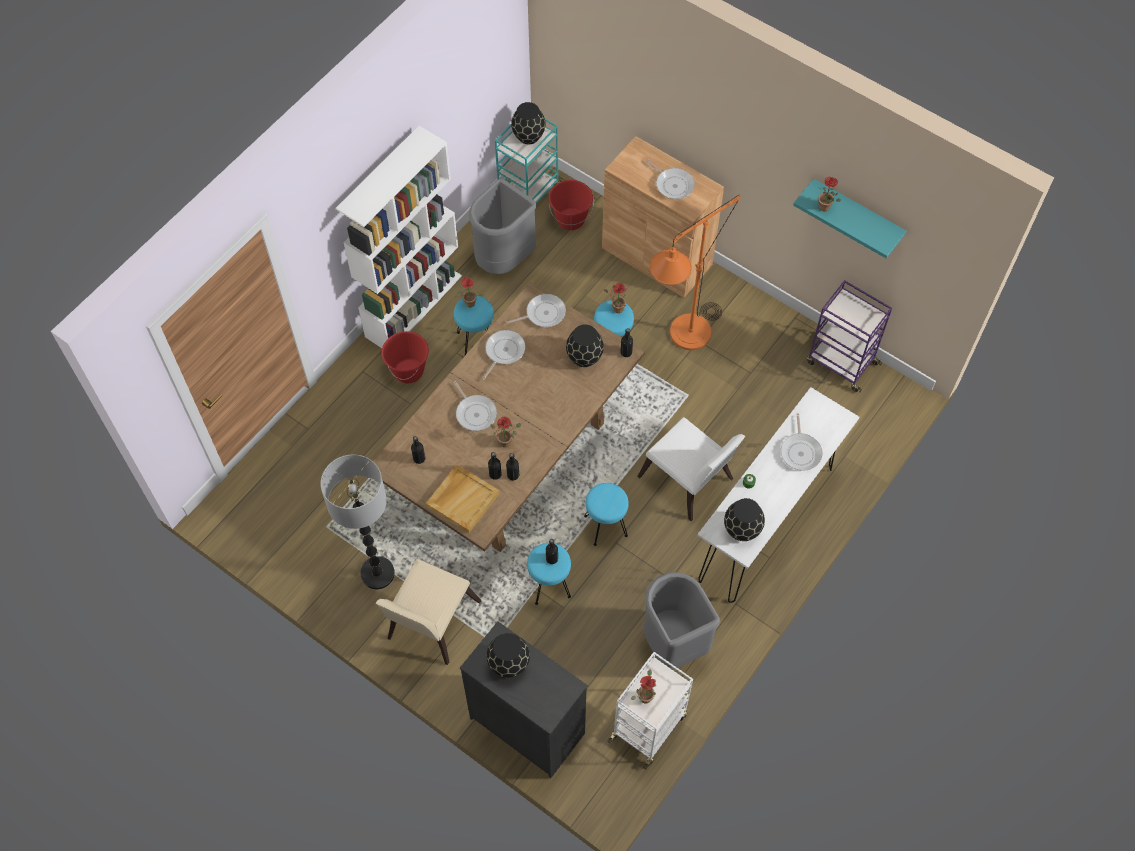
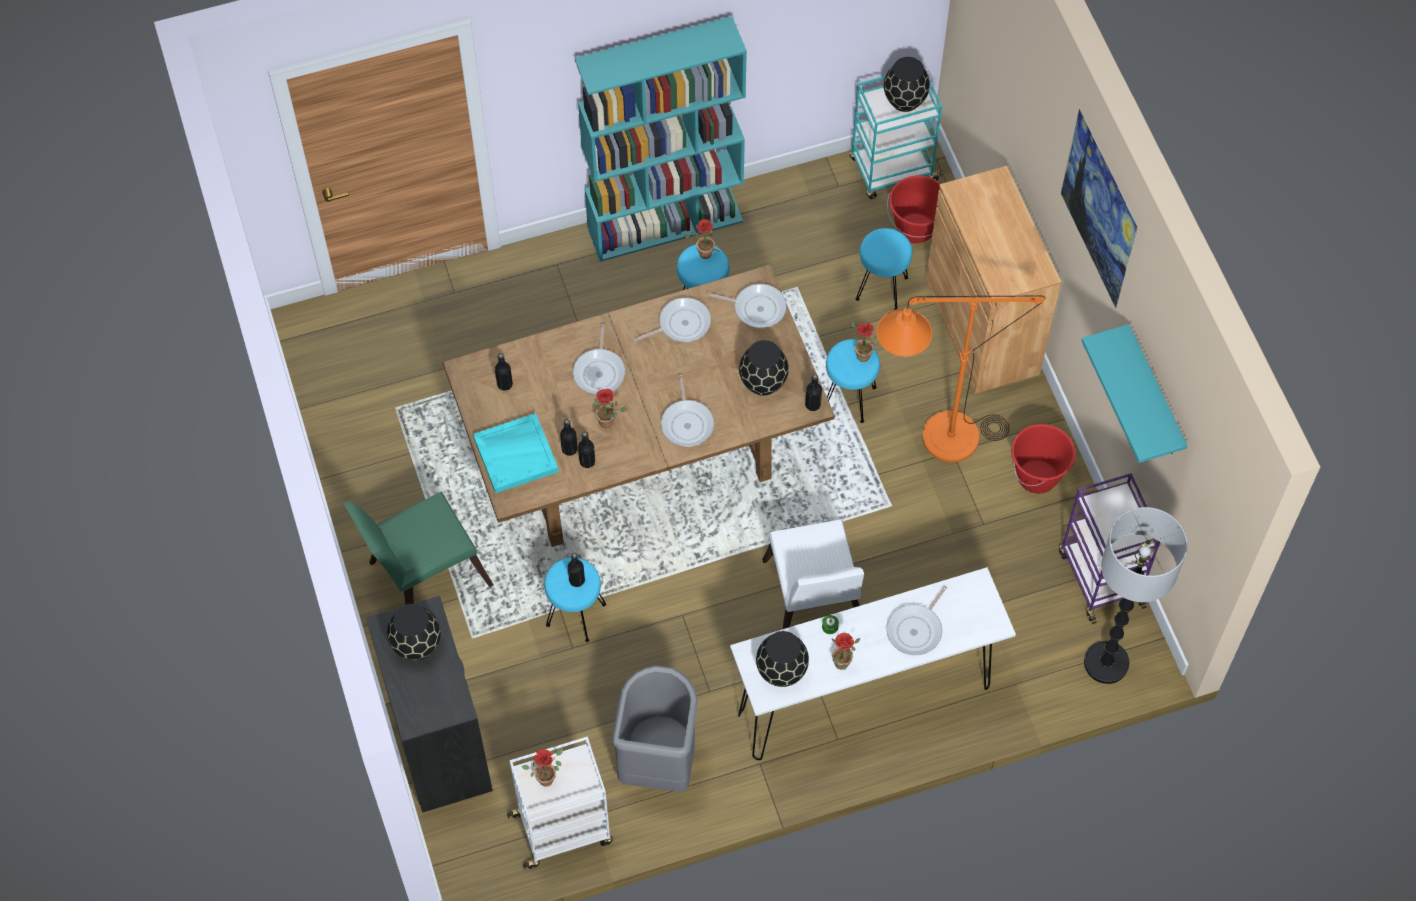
camera: 35 degrees right, 0 degrees up
floor lamp [321,454,395,589] -> floor lamp moved to [1084,507,1188,684]
white bookcase [336,126,462,348] -> turquoise bookcase [575,16,747,262]
beige chair [376,559,482,665] -> green chair [343,492,494,605]
red bucket [382,331,429,383] -> red bucket moved to [1012,424,1075,494]
beige tray [426,464,500,533] -> turquoise tray [473,413,559,493]
grey trash can [469,178,537,274] -> none
turquoise stool [584,483,629,546] -> turquoise stool moved to [856,228,912,310]
frying pan [646,159,695,199] -> frying pan moved to [661,375,714,447]
potted plant [818,177,841,211] -> potted plant moved to [832,633,860,670]
none -> picture [1061,109,1138,308]

